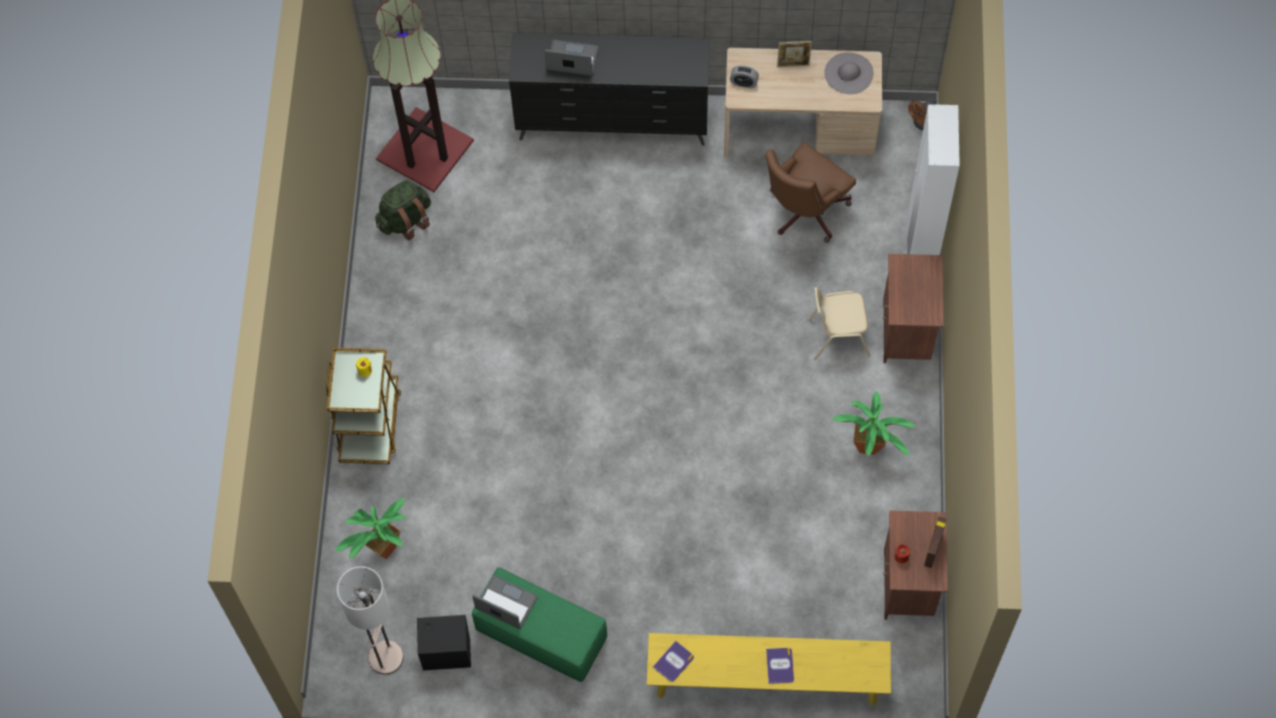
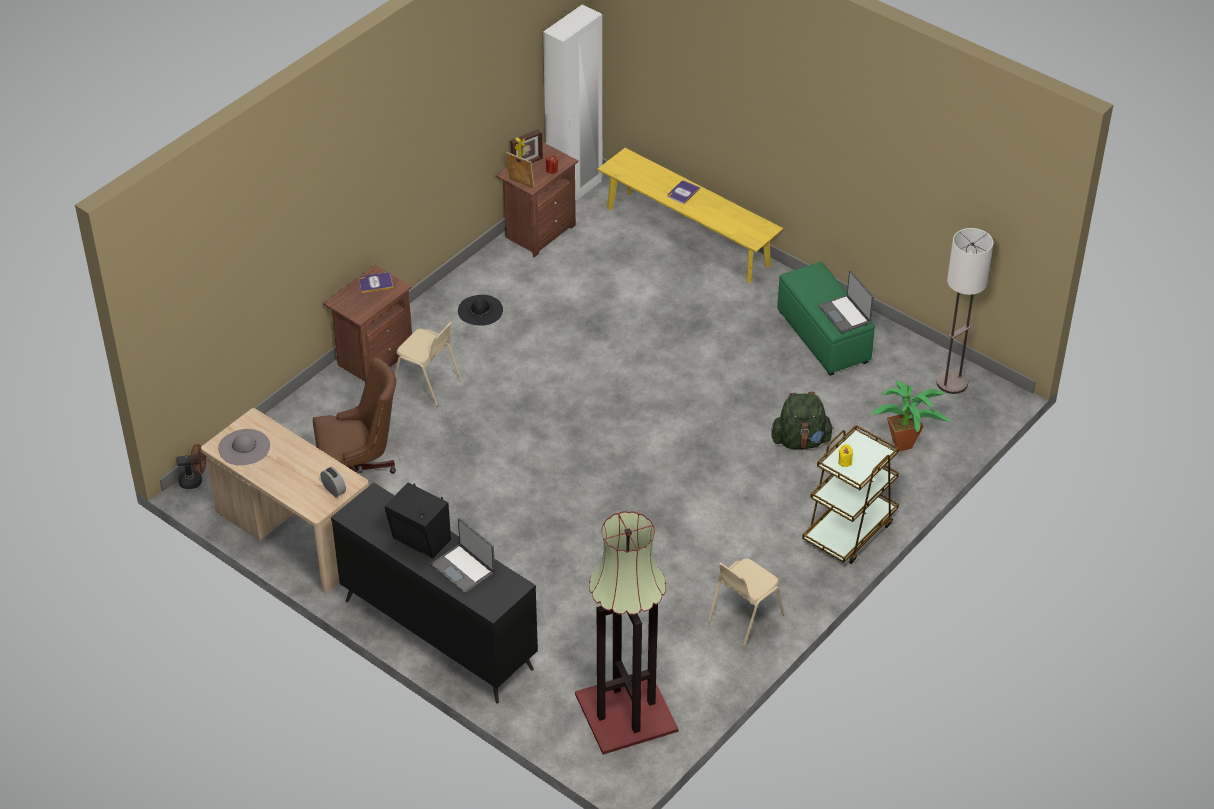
camera: 145 degrees left, 20 degrees down
green backpack [375,180,431,240] -> green backpack moved to [771,392,834,450]
black speaker [417,615,471,670] -> black speaker moved to [385,482,451,559]
book [653,641,694,682] -> book moved to [359,272,393,293]
picture frame [777,41,812,67] -> picture frame moved to [506,152,534,189]
potted plant [832,392,915,456] -> black hat [458,295,503,325]
white wardrobe [906,104,960,255] -> white wardrobe moved to [543,4,602,202]
none -> beige chair [708,558,784,647]

